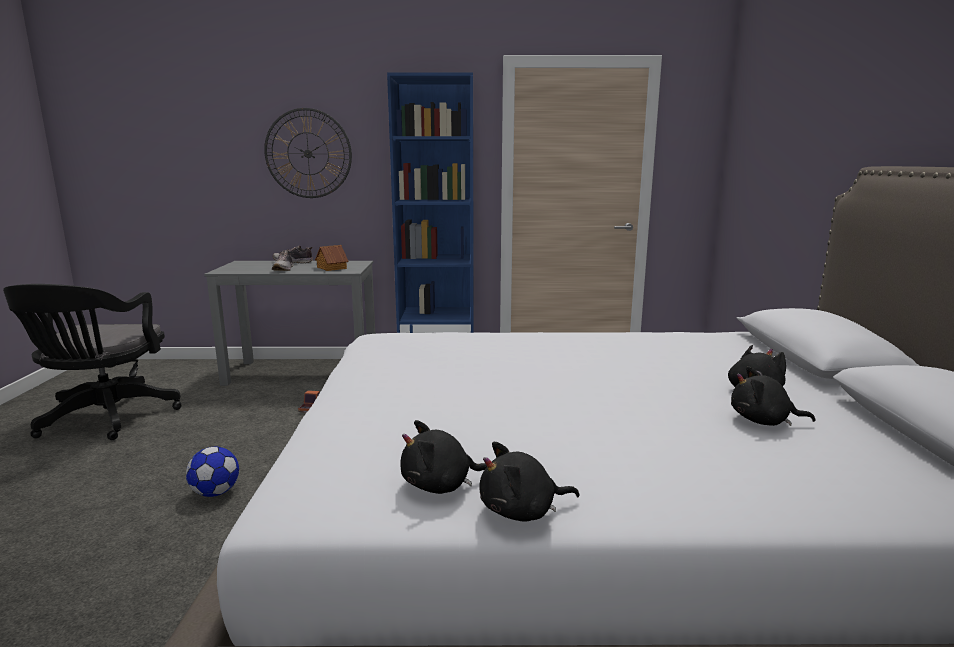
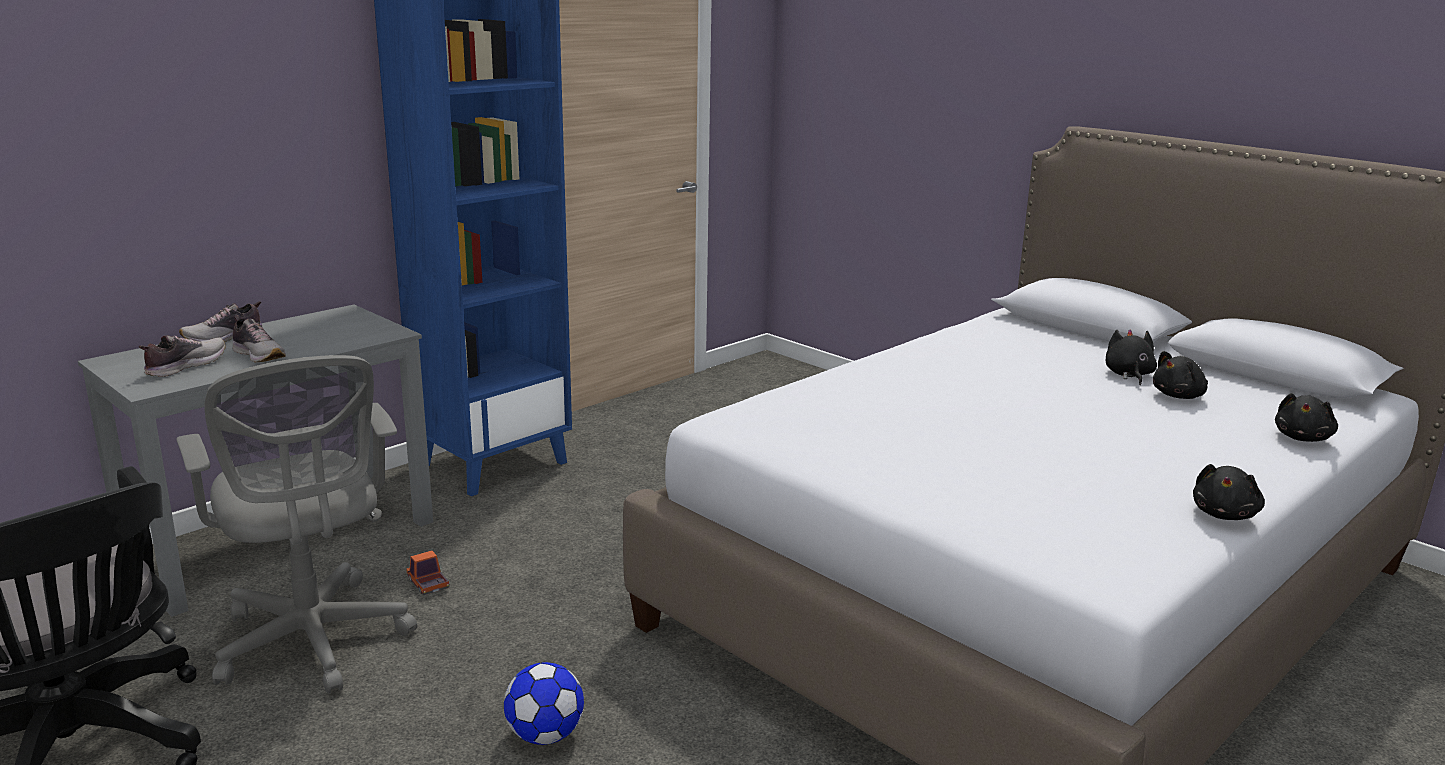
camera: 45 degrees left, 5 degrees up
wall clock [264,108,352,198] -> none
toy house [315,245,349,271] -> none
black plush toy [400,420,487,494] -> black plush toy moved to [1275,393,1338,442]
none -> shoe [139,335,226,377]
none -> grey office chair [176,355,417,694]

